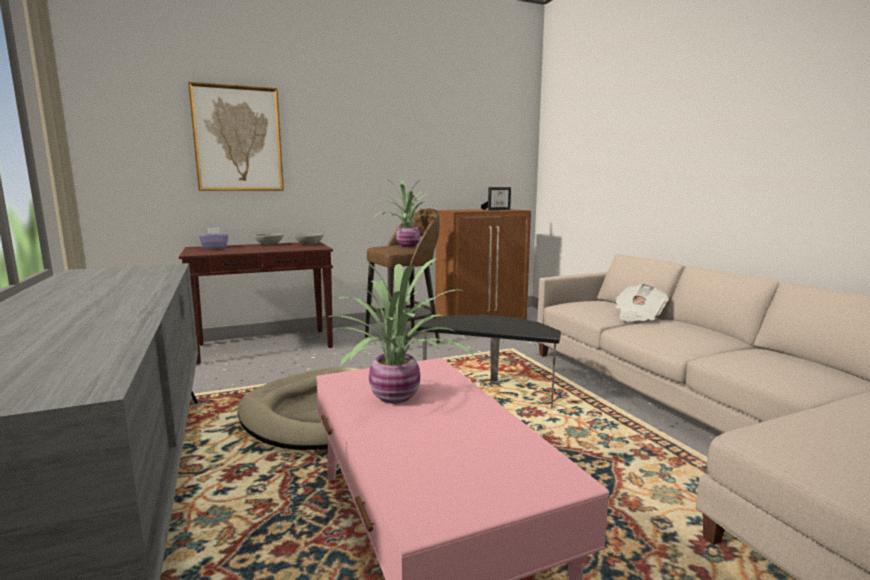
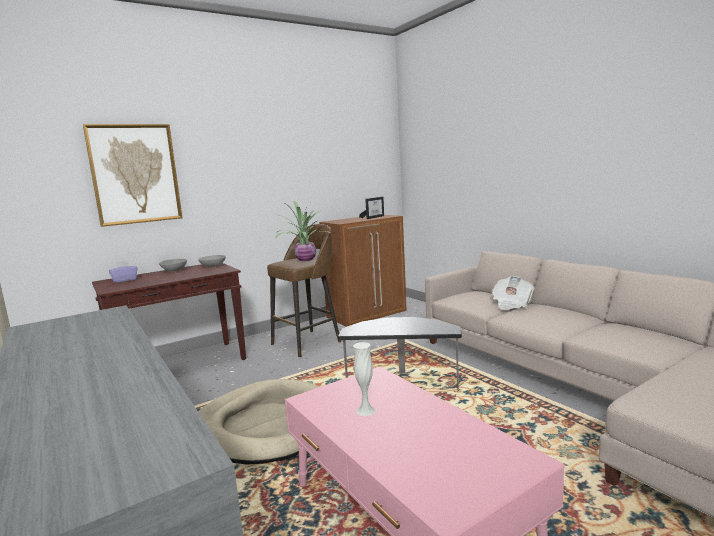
camera: 10 degrees left, 0 degrees up
potted plant [328,258,475,404] -> white vase [353,342,376,416]

